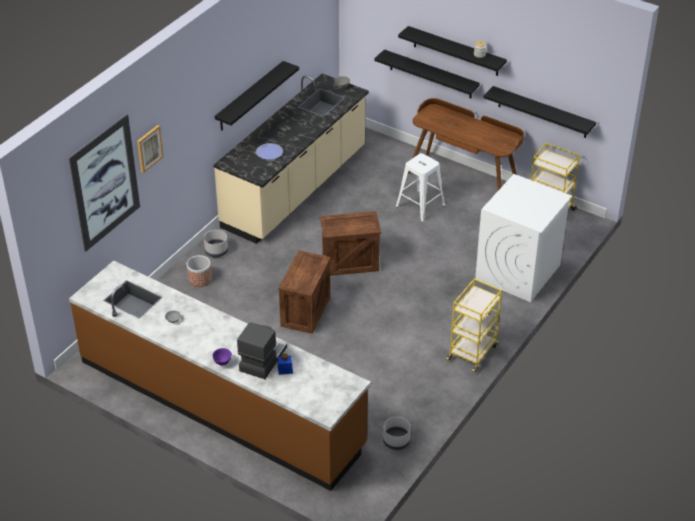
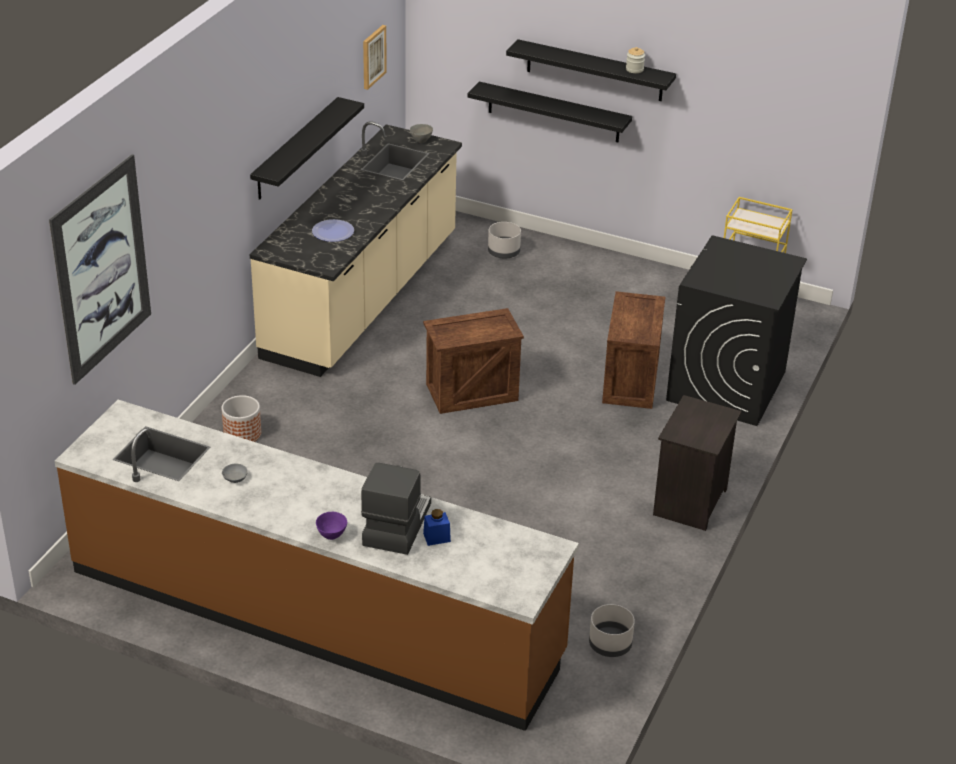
camera: 10 degrees left, 5 degrees down
picture [137,125,163,173] -> picture moved to [363,25,387,90]
grey planter [204,230,228,257] -> grey planter moved to [488,222,521,259]
crate [278,250,331,334] -> crate moved to [602,291,665,409]
white stool [395,153,446,222] -> none
brown desk [408,98,524,190] -> none
yellow cart [446,278,502,372] -> black nightstand [653,395,741,531]
white washing machine [475,174,572,302] -> black washing machine [666,235,807,426]
black shelf [484,86,596,138] -> none

